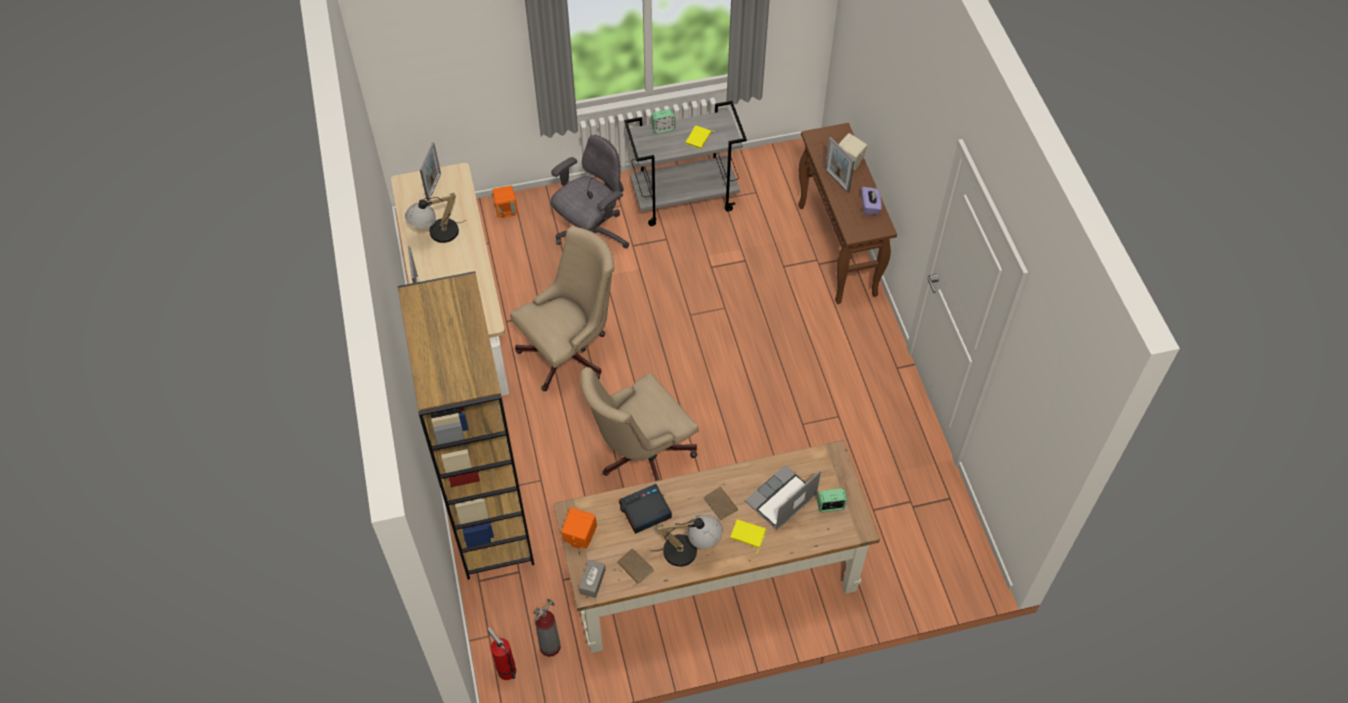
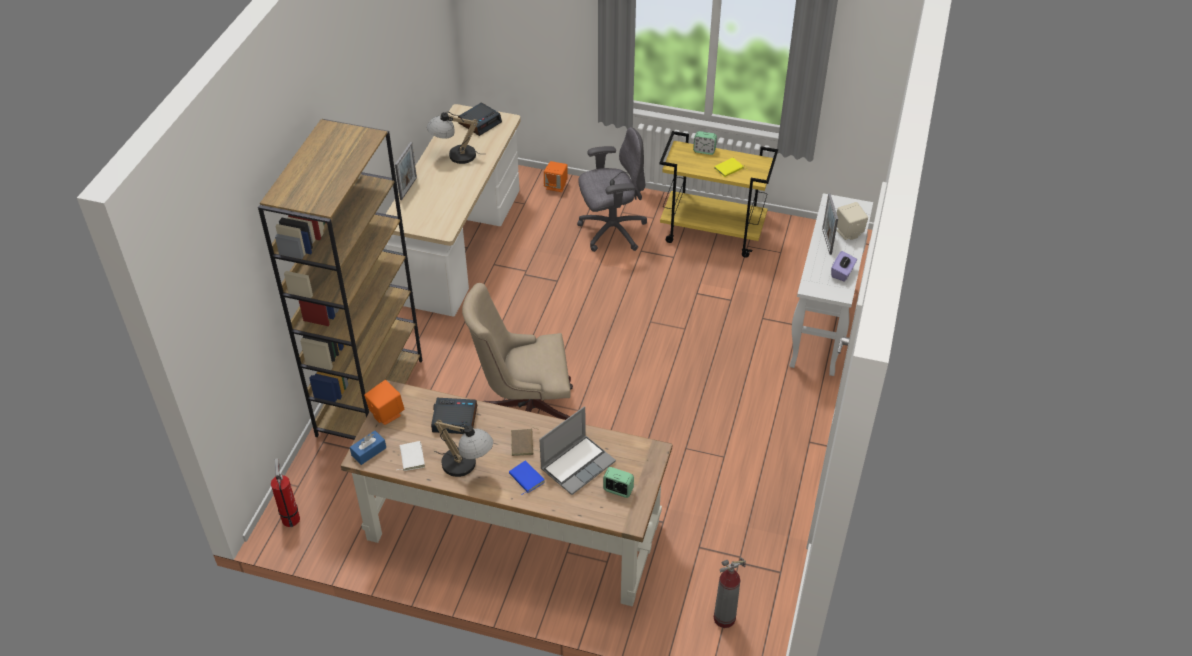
camera: 30 degrees right, 10 degrees down
picture frame [420,142,441,201] -> alarm clock [458,103,502,136]
beige office chair [510,226,614,391] -> none
fire extinguisher [533,599,561,657] -> fire extinguisher moved to [714,558,746,628]
grey tissue box [579,560,605,598] -> blue tissue box [350,431,386,465]
brown book [617,548,654,587] -> white book [397,441,425,471]
grey cart [624,101,747,226] -> yellow cart [659,131,778,258]
yellow book [730,519,766,552] -> blue book [509,461,545,494]
laptop [745,465,821,530] -> laptop turned 150 degrees clockwise [539,406,616,495]
brown console table [798,123,897,304] -> white console table [789,193,873,376]

